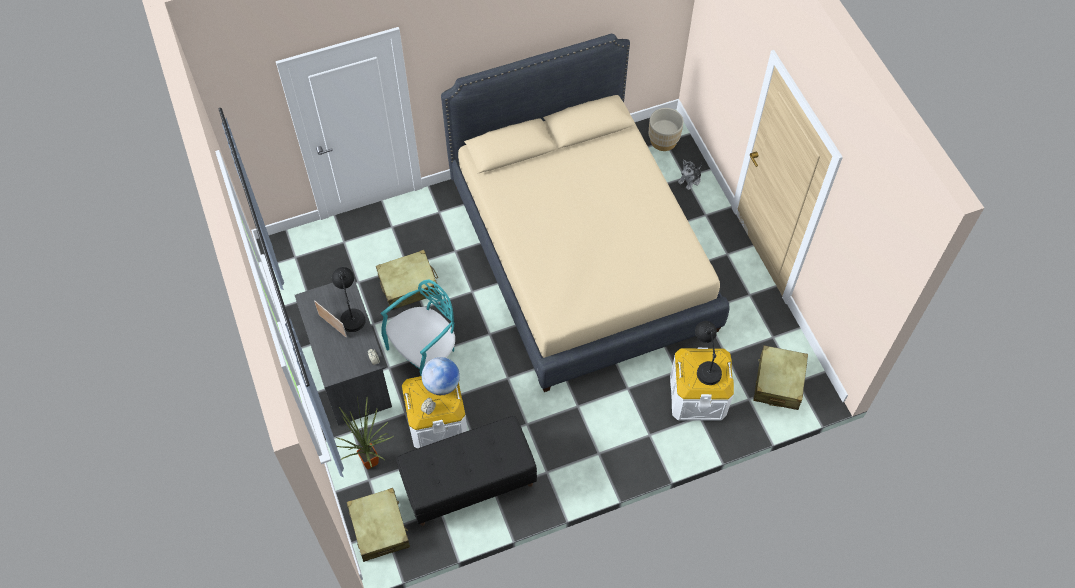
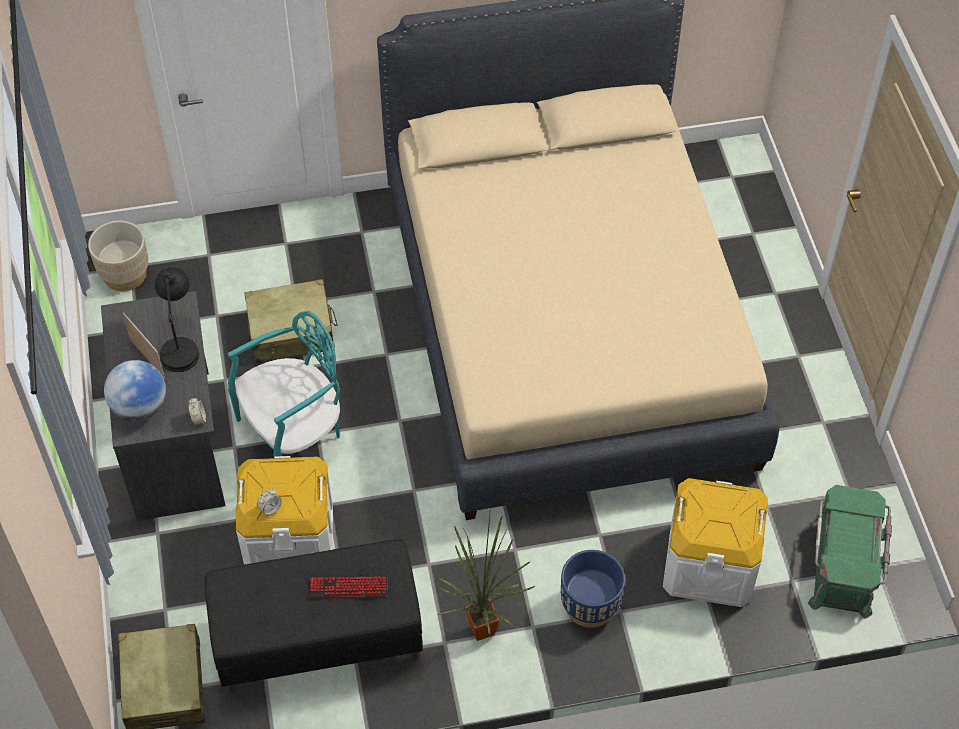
camera: 10 degrees right, 5 degrees down
potted plant [336,397,393,469] -> potted plant moved to [438,515,535,641]
globe [421,357,460,395] -> globe moved to [104,360,166,421]
beige planter [649,108,684,151] -> beige planter moved to [88,220,148,291]
plush toy [678,160,702,190] -> none
black table lamp [695,321,722,385] -> none
beige suitcase [753,345,808,410] -> green storage box [808,485,892,619]
none -> keyboard [309,576,387,597]
none -> blue planter [561,550,625,628]

